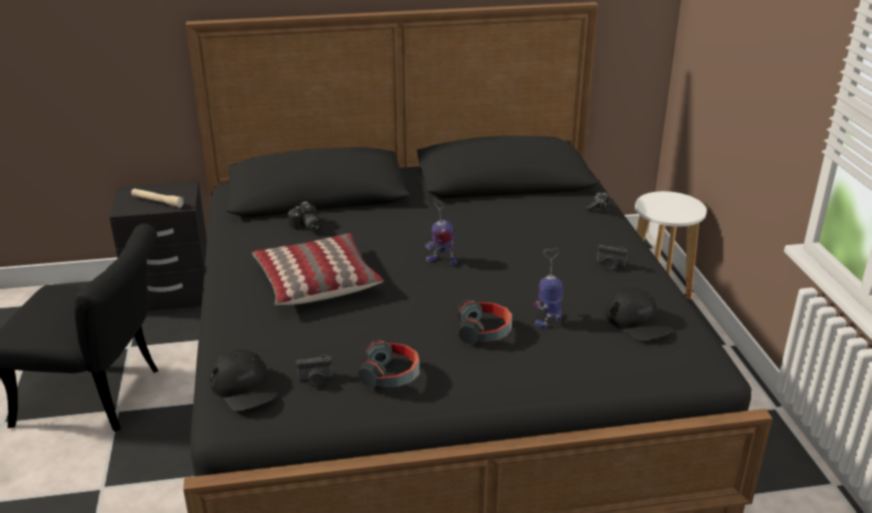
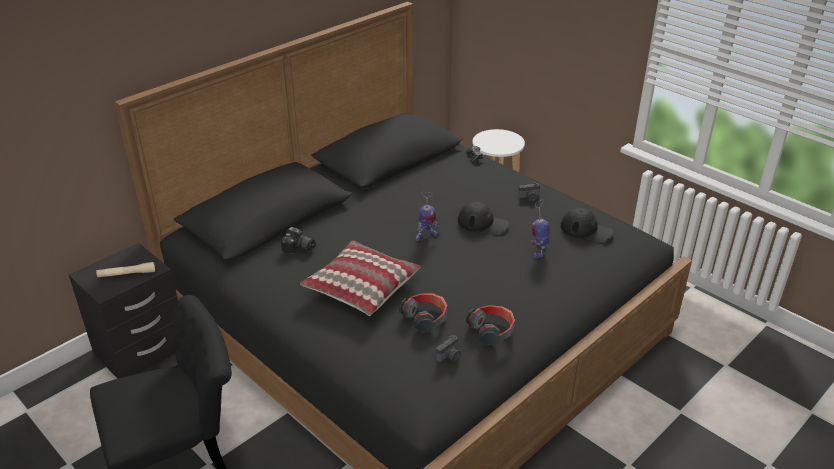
camera: 35 degrees left, 5 degrees up
black cap [210,349,277,411] -> black cap moved to [458,202,509,235]
headphones [457,300,512,344] -> headphones moved to [399,294,447,333]

